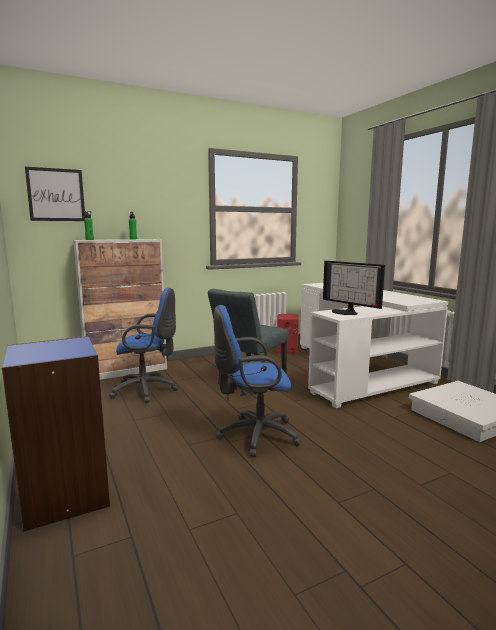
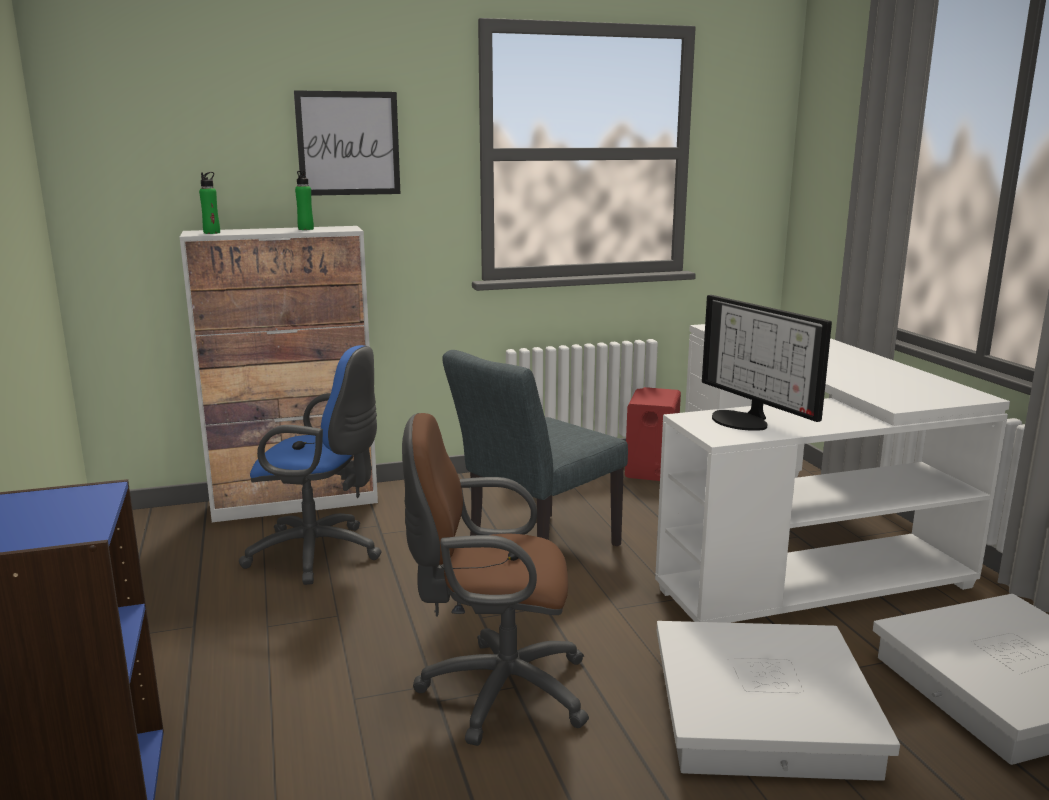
camera: 10 degrees right, 5 degrees up
picture [25,167,85,221] -> picture moved to [294,90,401,196]
blue office chair [214,305,302,457] -> brown office chair [402,413,589,746]
none -> white storage box [657,621,900,781]

